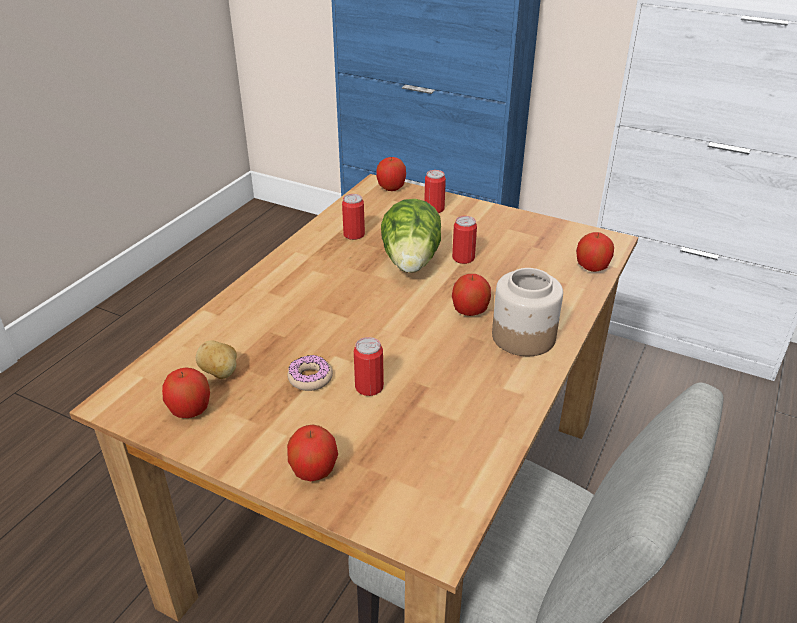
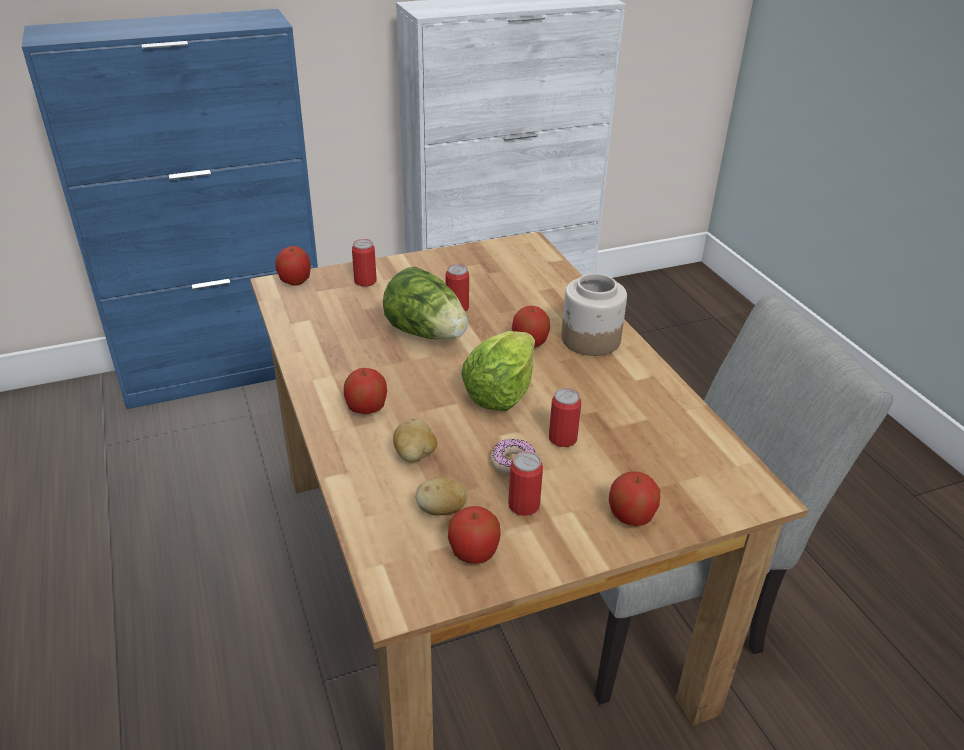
camera: 50 degrees left, 0 degrees up
can [342,194,365,240] -> can moved to [508,451,543,516]
apple [576,232,614,272] -> apple moved to [344,368,387,414]
none -> potato [393,418,437,462]
none -> lettuce [461,331,535,411]

